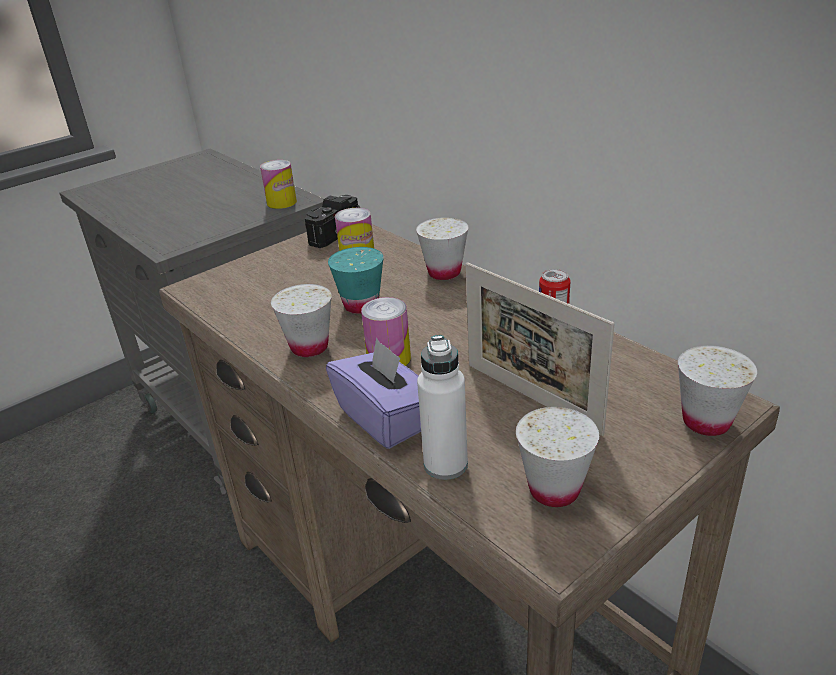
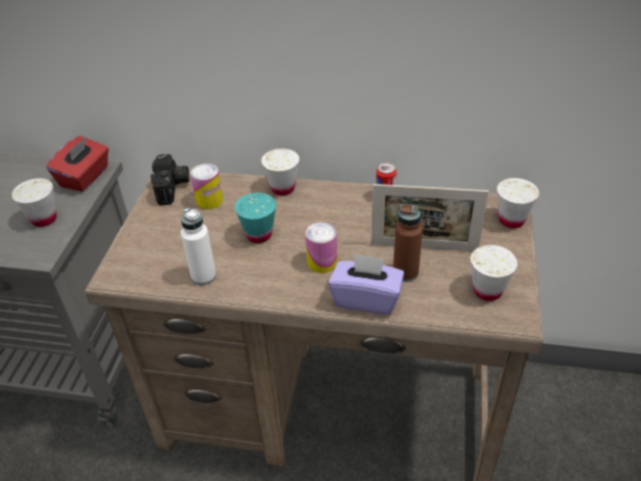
camera: 40 degrees left, 10 degrees up
can [260,160,297,209] -> red tissue box [47,136,109,192]
white cup [271,284,332,357] -> white cup moved to [12,178,57,227]
white bottle [417,335,468,480] -> white bottle moved to [181,208,216,285]
none -> brown bottle [393,204,423,282]

